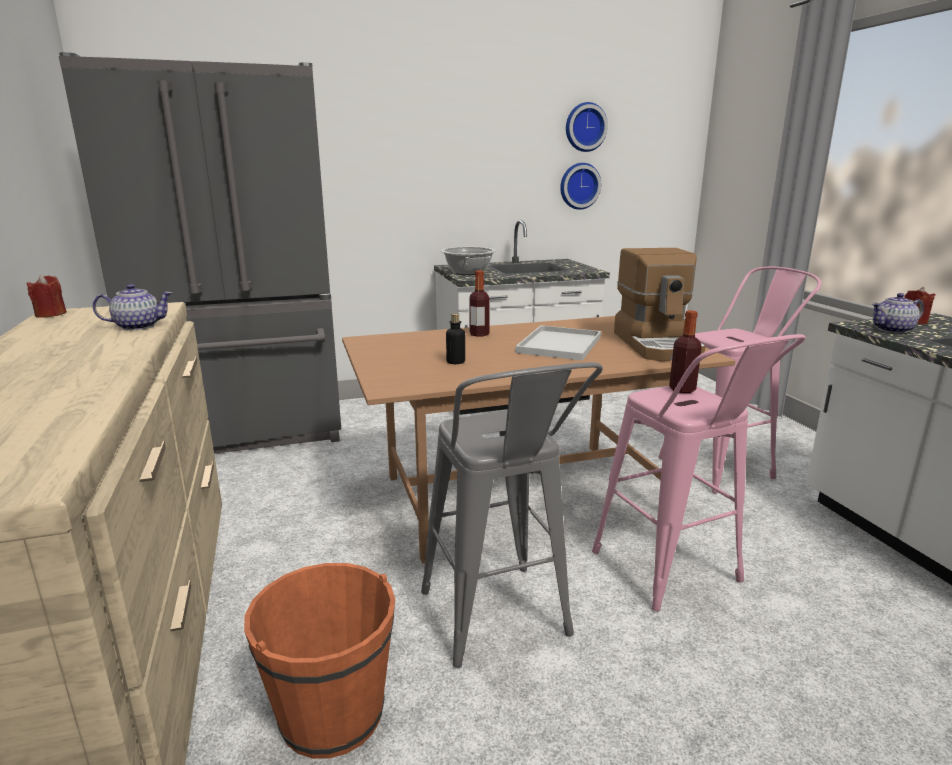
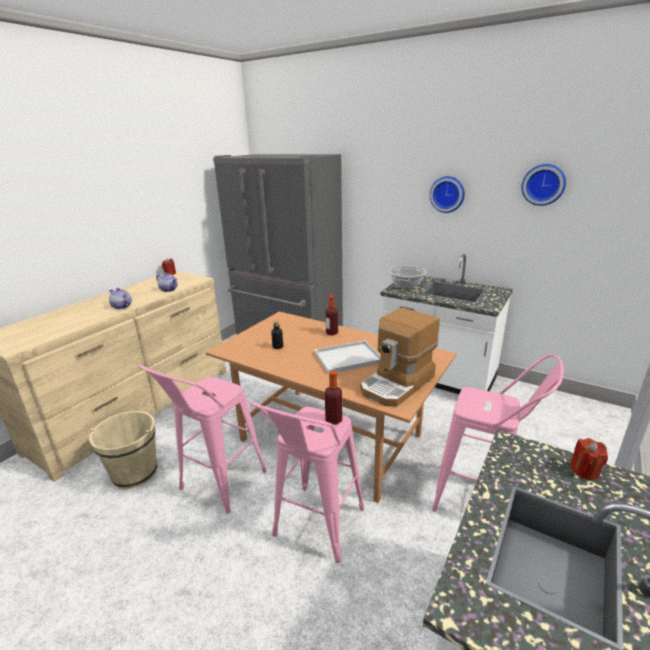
camera: 50 degrees right, 5 degrees up
orange bucket [244,563,395,759] -> beige bucket [89,411,157,489]
grey stool [421,362,603,668] -> pink stool [139,365,267,513]
wall clock [560,163,601,210] -> wall clock moved to [430,176,465,213]
teapot [872,293,924,333] -> teapot moved to [109,288,132,309]

